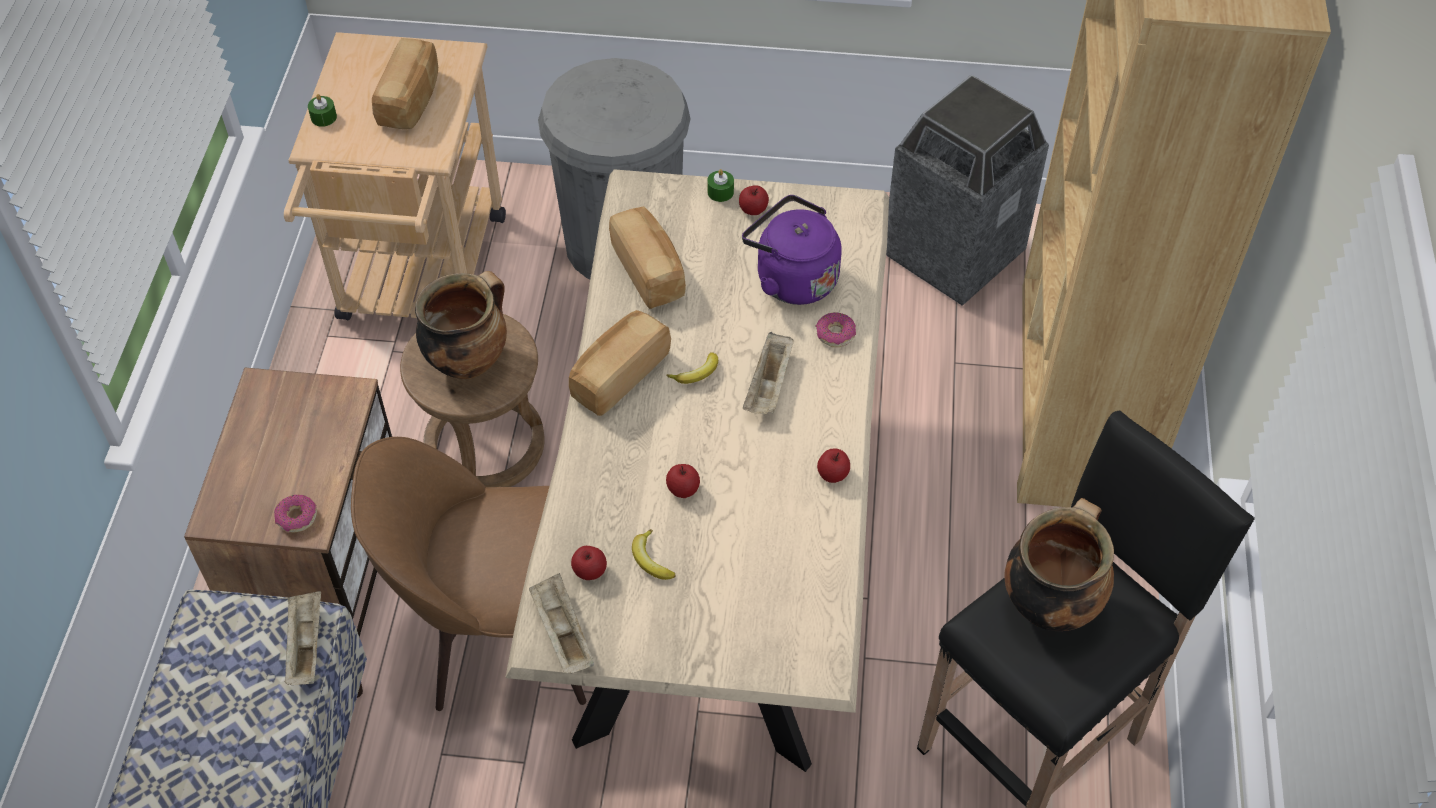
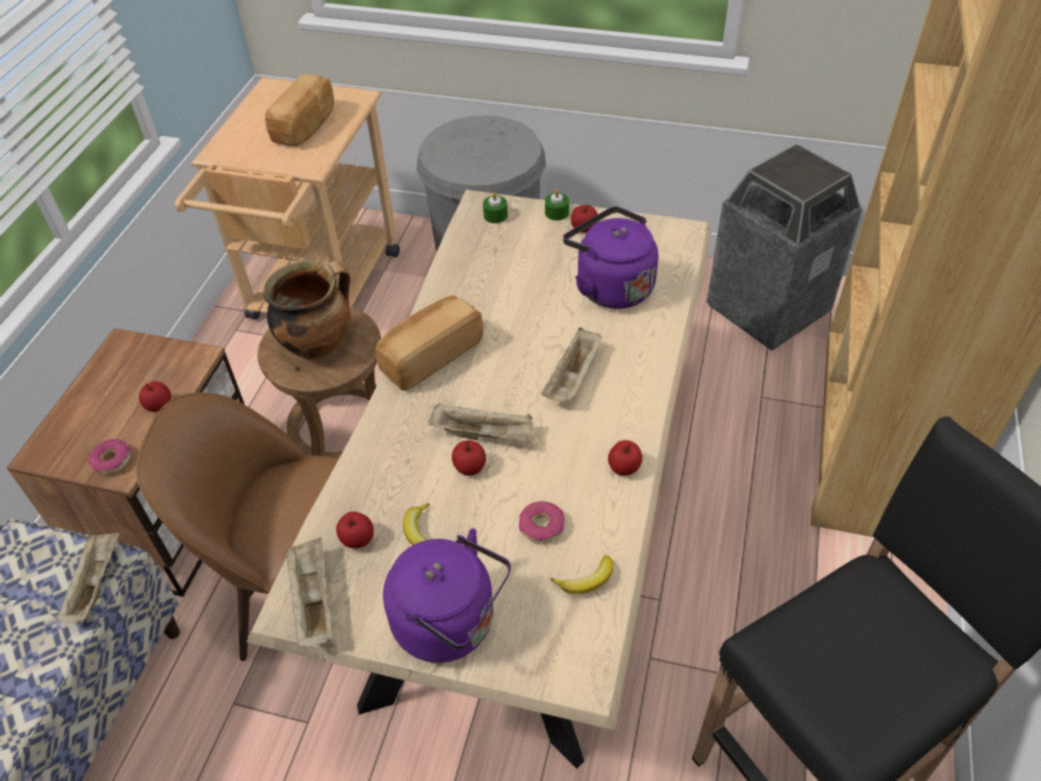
camera: 10 degrees right, 5 degrees down
green candle [308,94,337,127] -> green candle moved to [483,192,508,223]
bread [609,206,686,309] -> none
banana [666,352,718,384] -> banana moved to [550,555,614,594]
donut [816,312,856,347] -> donut moved to [519,501,565,544]
cooking pot [1004,498,1114,631] -> none
none -> apple [139,381,171,412]
none -> purple kettle [383,528,511,663]
none -> beige tray [429,403,533,442]

